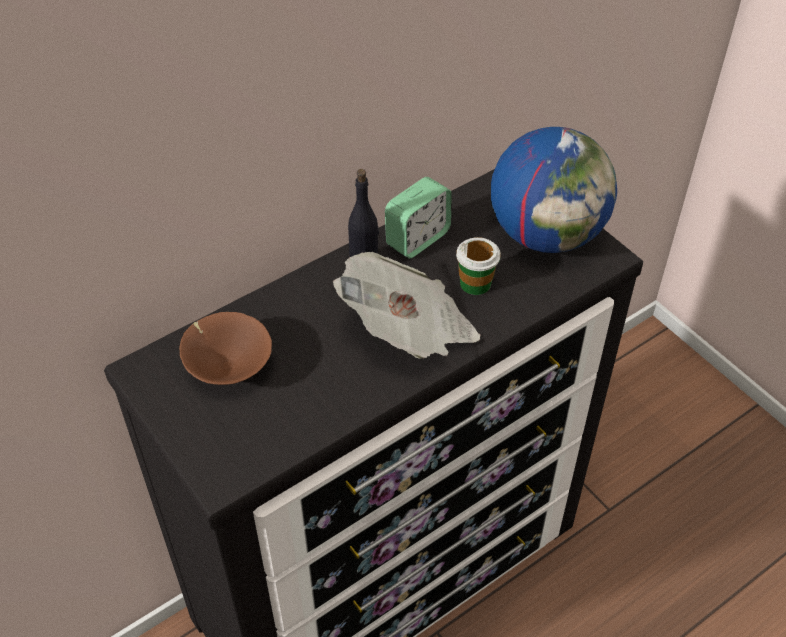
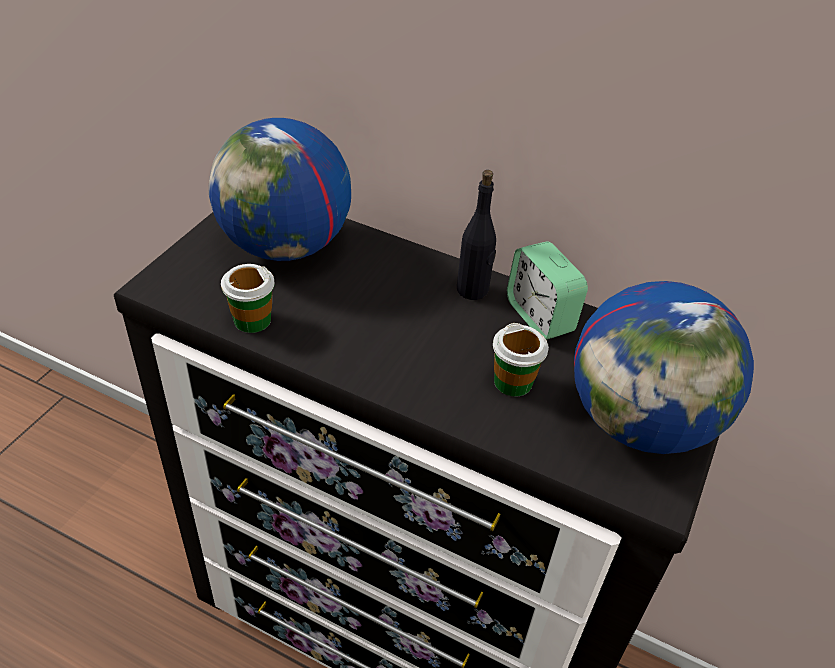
camera: 60 degrees right, 5 degrees down
brown bowl [179,312,272,385] -> globe [208,118,351,261]
newspaper [333,252,480,359] -> none
alarm clock [385,177,452,259] -> alarm clock turned 45 degrees clockwise [507,241,588,340]
none -> cup [221,264,274,333]

